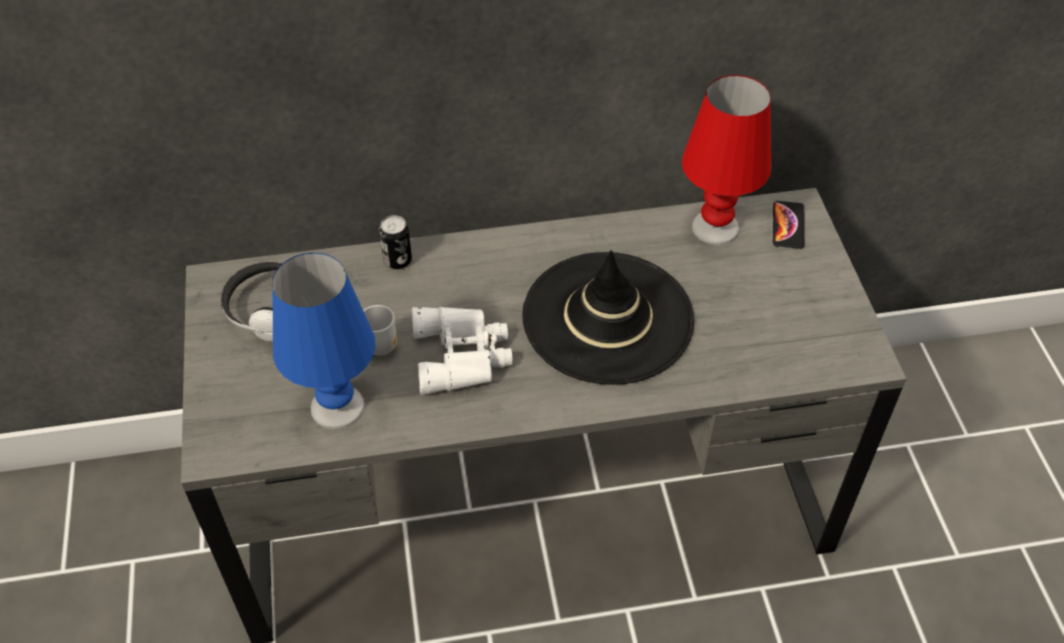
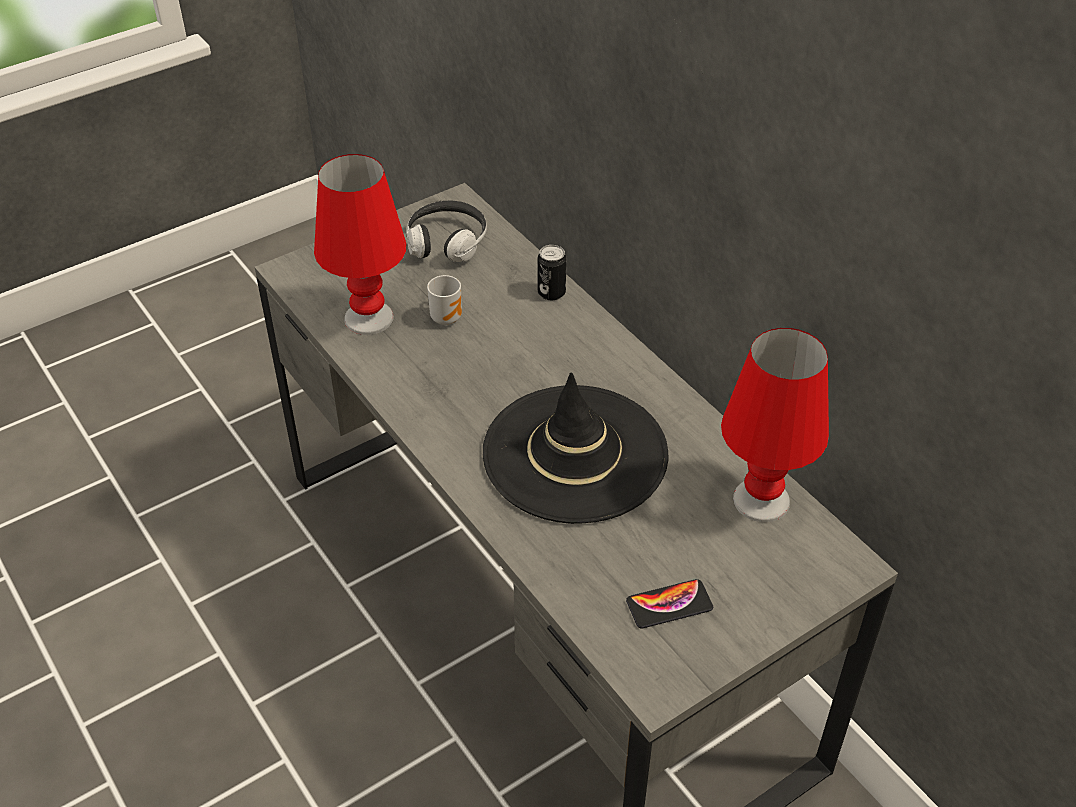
camera: 65 degrees right, 5 degrees down
blue table lamp [272,253,375,429] -> red table lamp [314,154,406,335]
white binoculars [411,307,513,395] -> none
phone [773,201,805,249] -> phone moved to [626,579,713,628]

